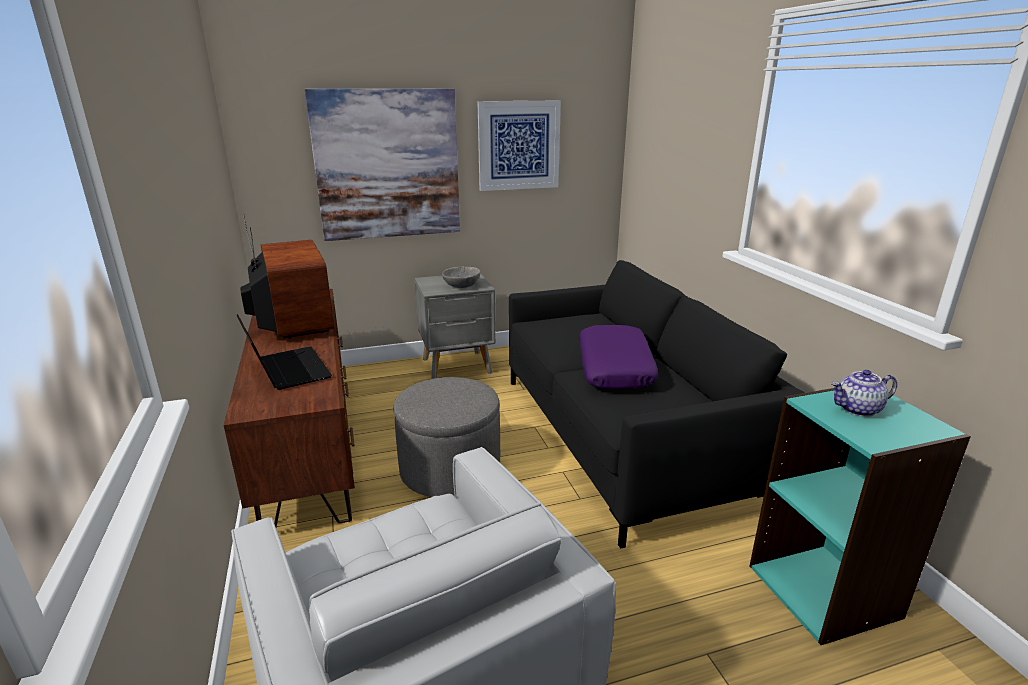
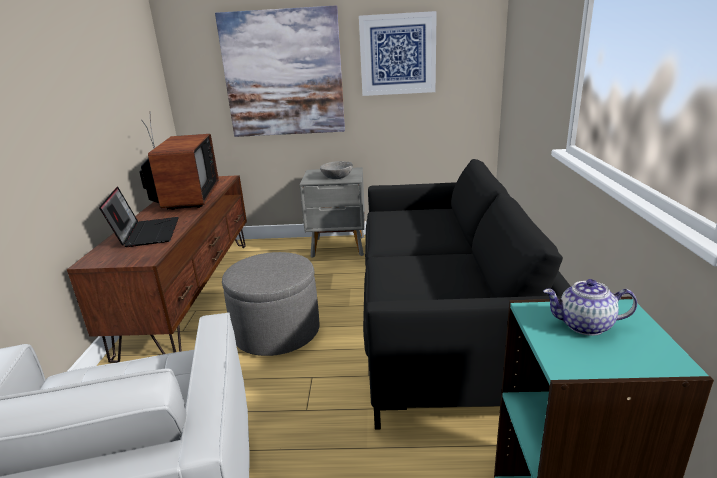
camera: 20 degrees right, 0 degrees up
purple pillow [579,325,659,389] -> none

